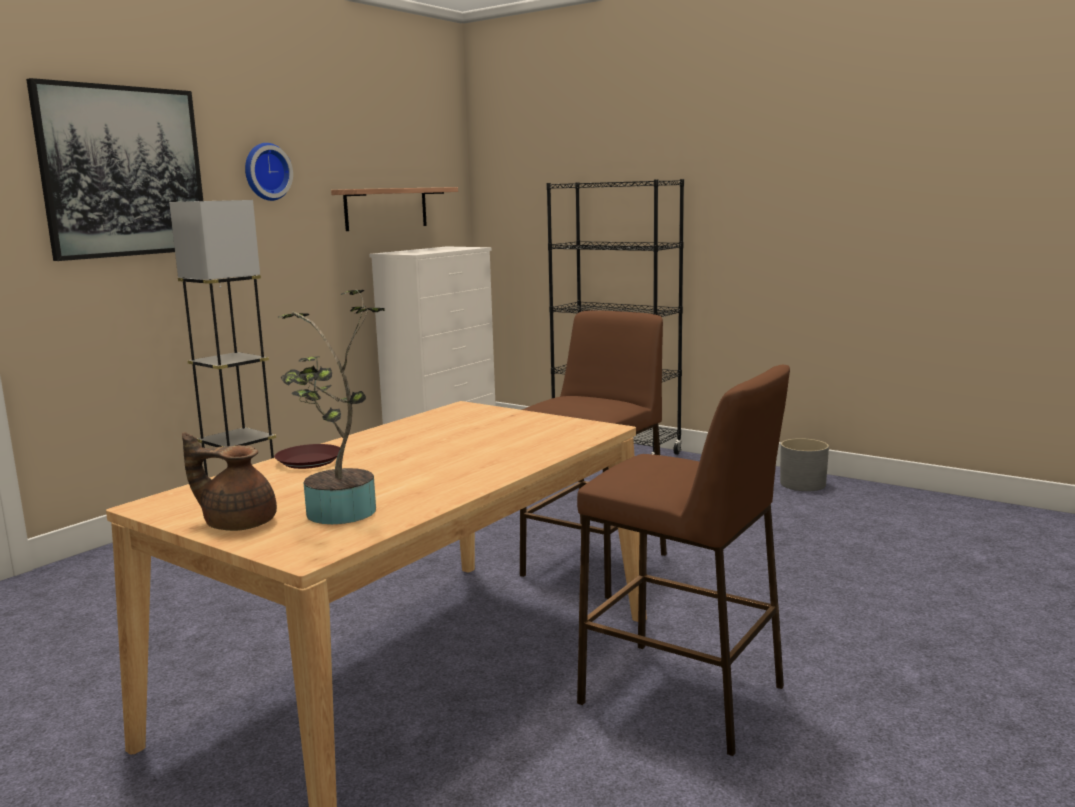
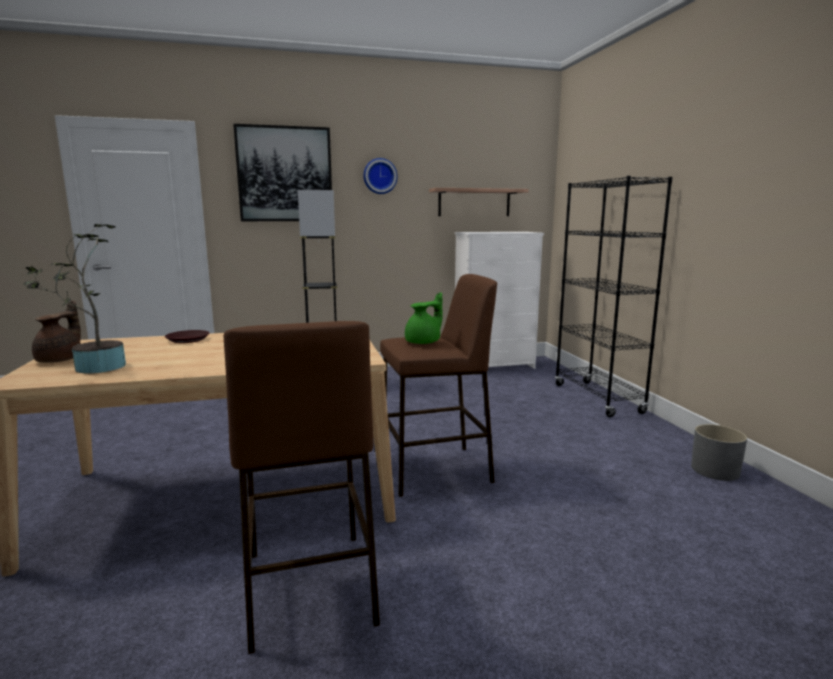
camera: 40 degrees right, 0 degrees up
brown teapot [182,432,277,531] -> brown teapot turned 45 degrees clockwise [32,301,81,363]
none -> green teapot [405,292,443,344]

